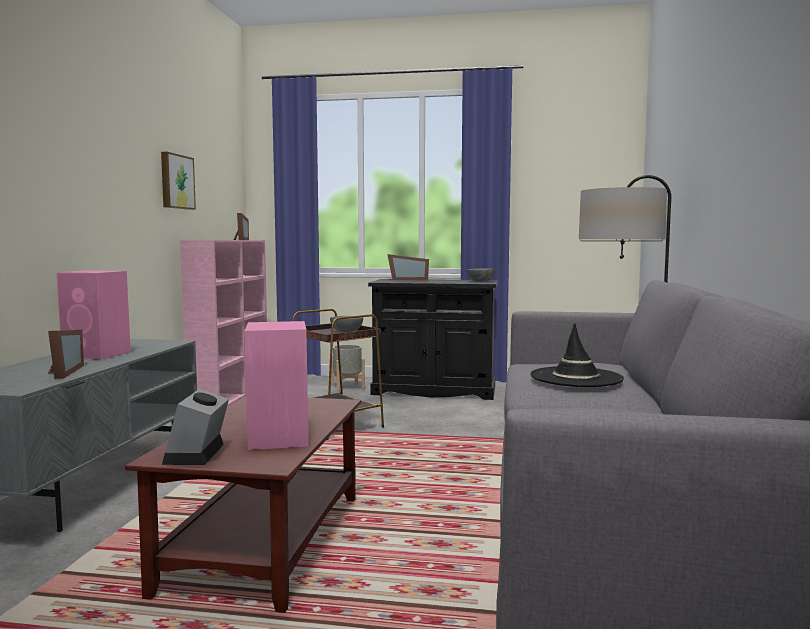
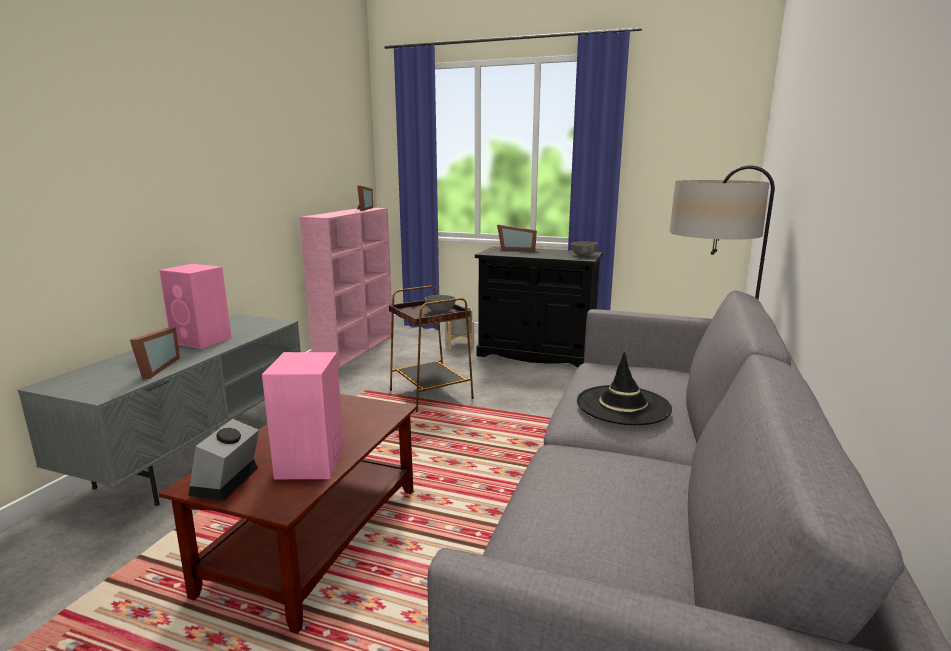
camera: 10 degrees right, 10 degrees up
picture [161,152,196,210] -> none

